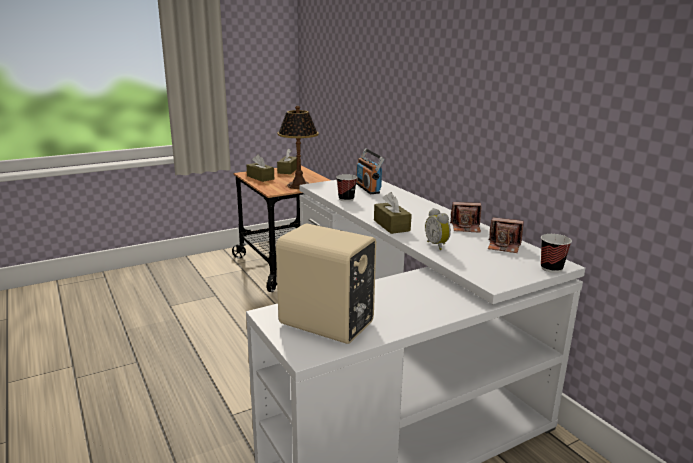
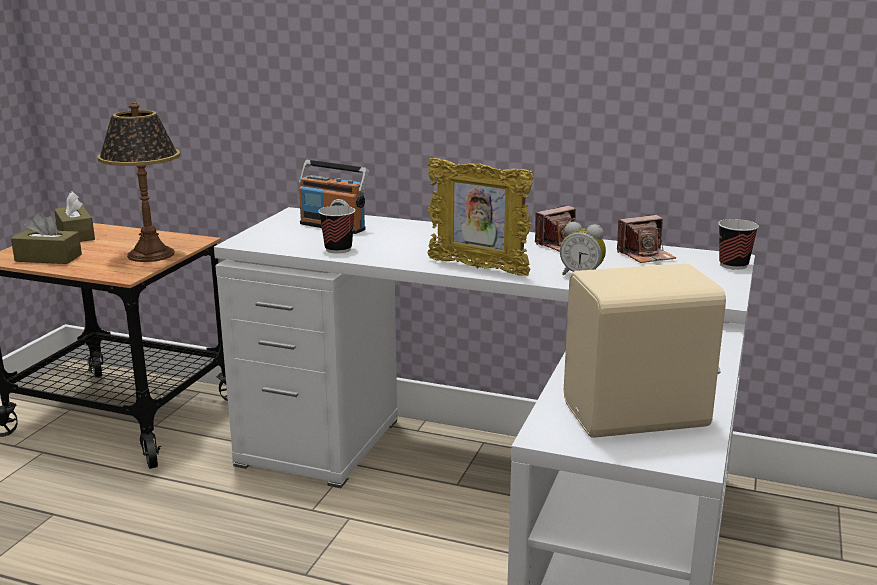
camera: 40 degrees left, 0 degrees up
brown tissue box [374,192,412,234] -> picture frame [427,158,534,276]

